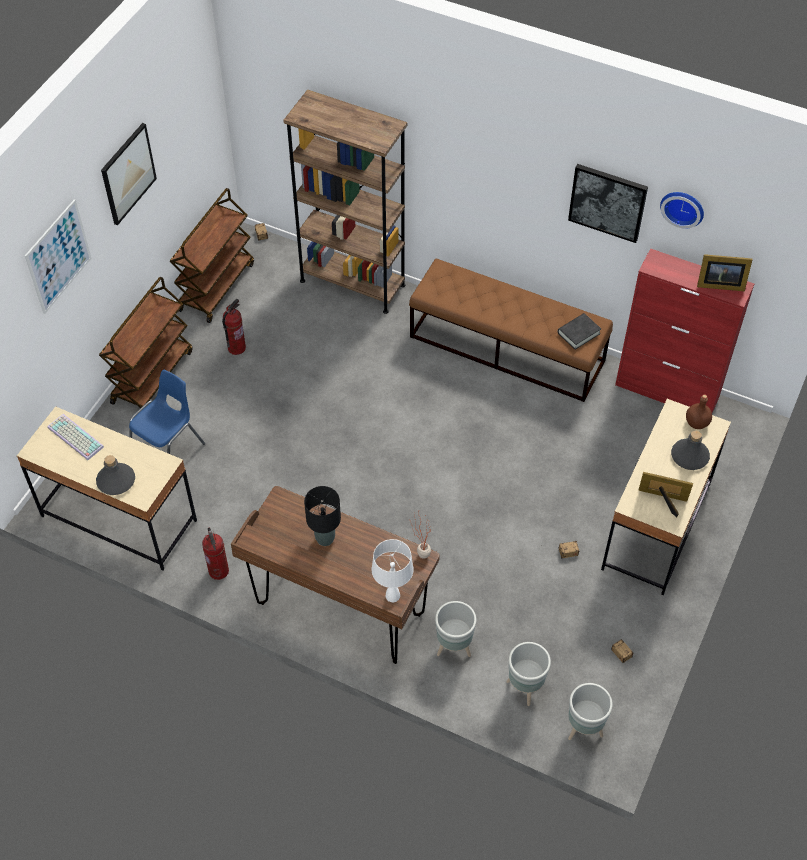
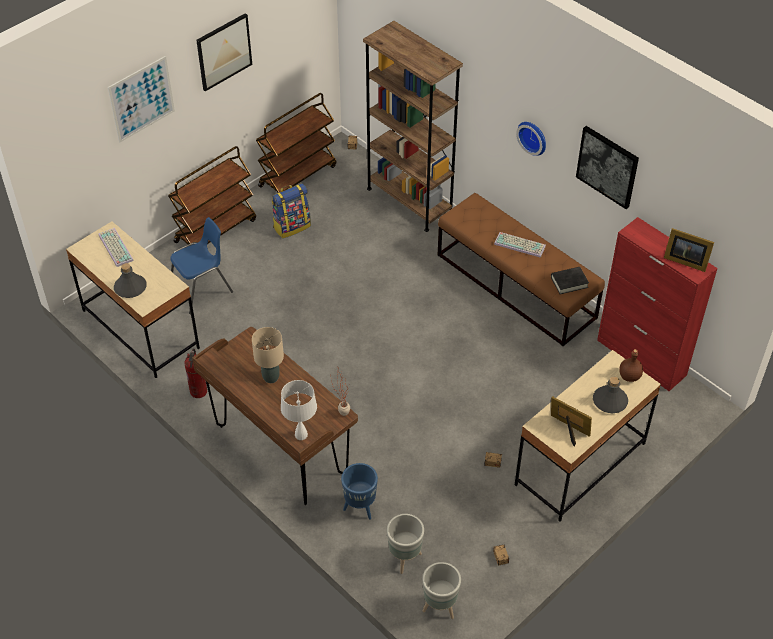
camera: 20 degrees right, 5 degrees down
fire extinguisher [222,299,246,355] -> backpack [272,183,311,238]
black table lamp [304,486,341,546] -> beige table lamp [252,327,284,383]
grey planter [435,601,476,657] -> blue planter [341,463,378,520]
wall clock [660,192,704,229] -> wall clock moved to [516,122,546,156]
none -> keyboard [494,232,546,258]

